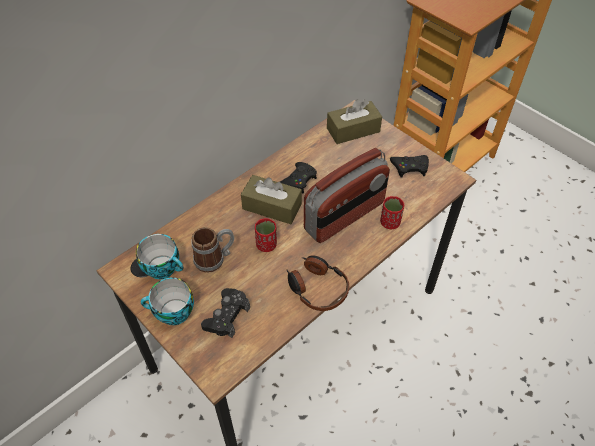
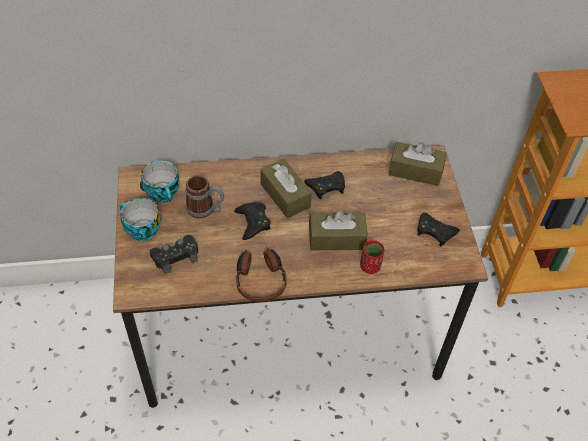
camera: 35 degrees right, 0 degrees up
red cup [255,218,277,252] -> black game controller [234,202,271,240]
radio [304,148,390,243] -> brown tissue box [309,211,368,250]

